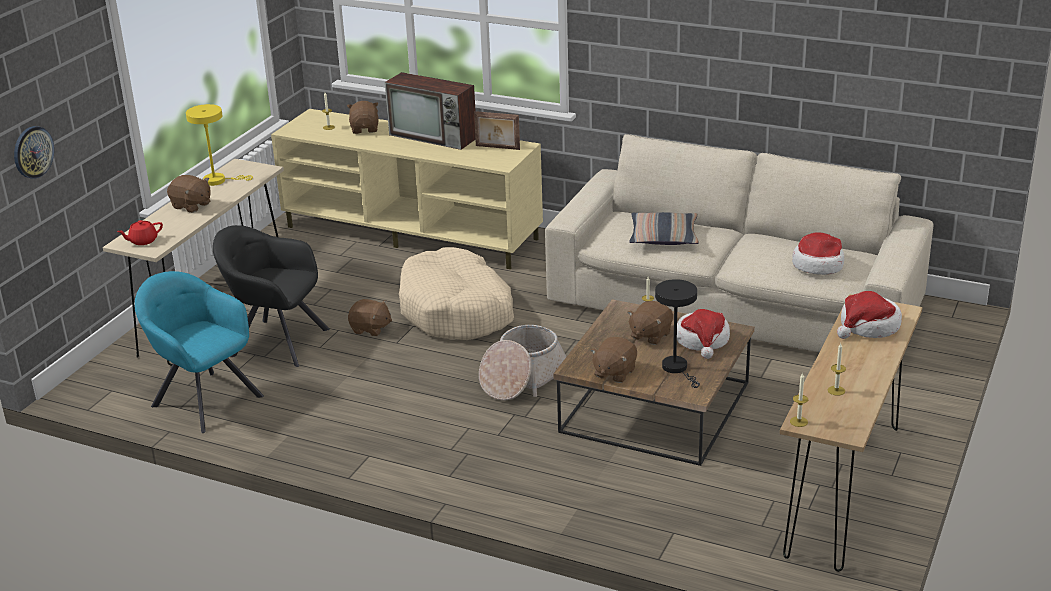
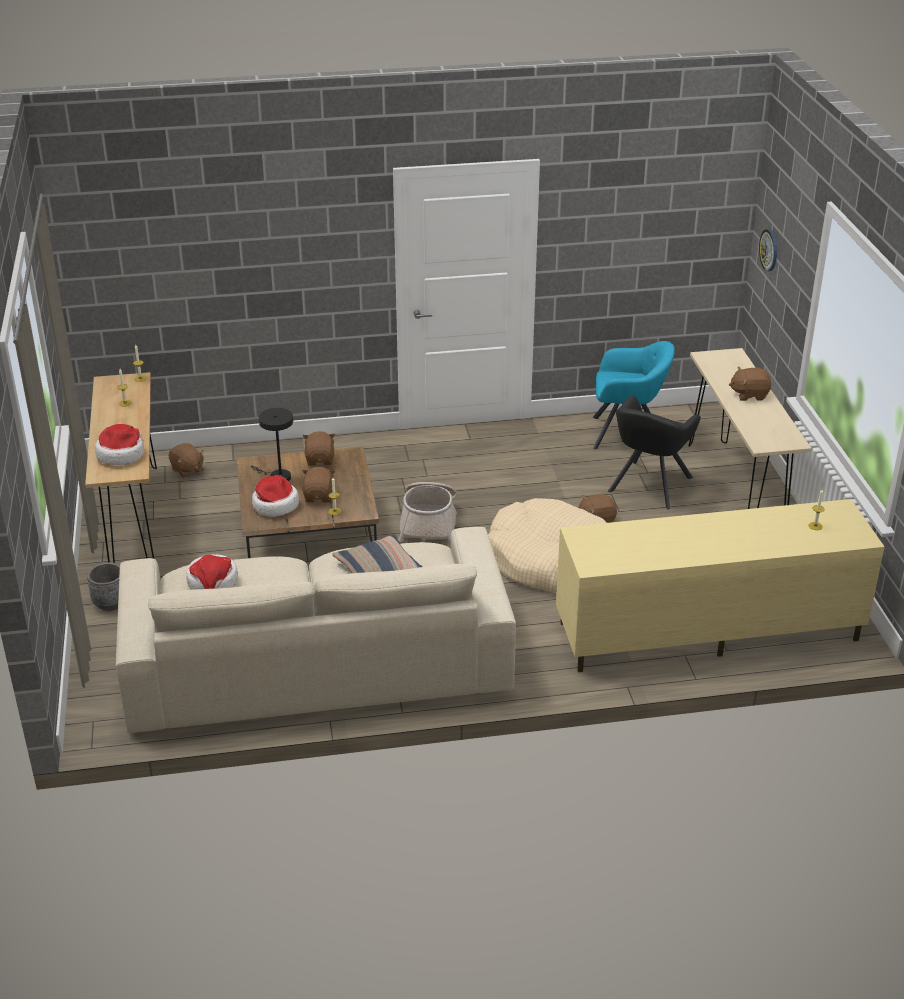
camera: 145 degrees right, 5 degrees up
red teapot [117,220,163,245] -> none
yellow table lamp [186,104,253,186] -> none
black armchair [213,225,330,367] -> black armchair turned 135 degrees clockwise [608,396,701,510]
brown plush toy [347,101,379,134] -> brown plush toy moved to [169,443,204,478]
television [385,72,475,150] -> none
picture frame [474,111,520,150] -> none
none -> grey planter [87,562,120,611]

